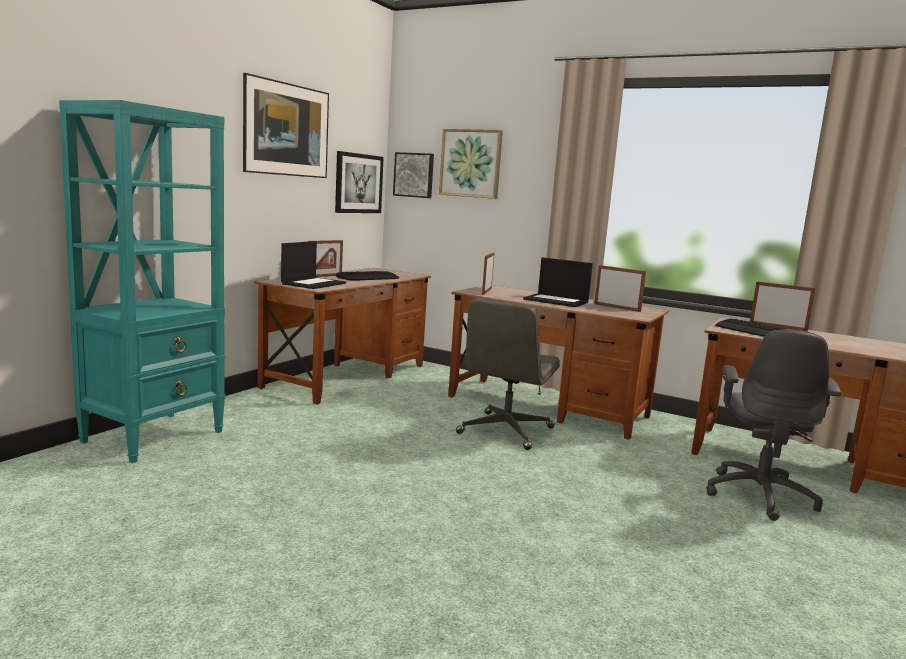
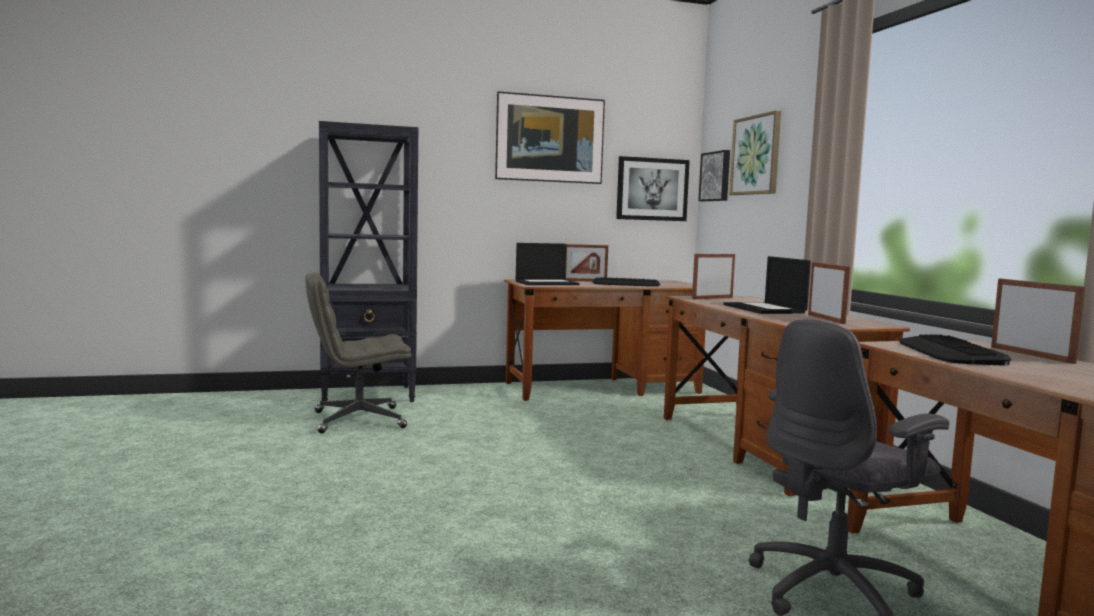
camera: 45 degrees right, 5 degrees down
turquoise bookcase [59,100,225,463] -> black bookcase [319,121,419,402]
grey office chair [456,298,560,450] -> grey office chair moved to [305,273,412,434]

